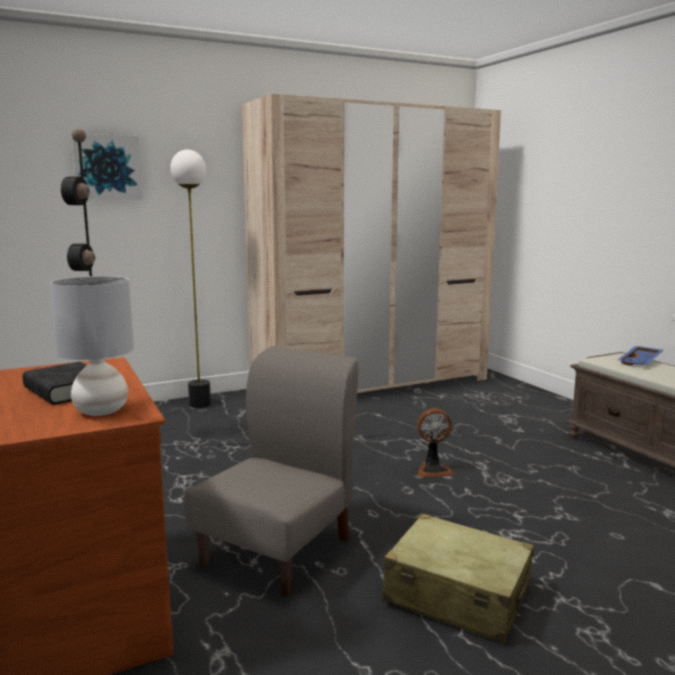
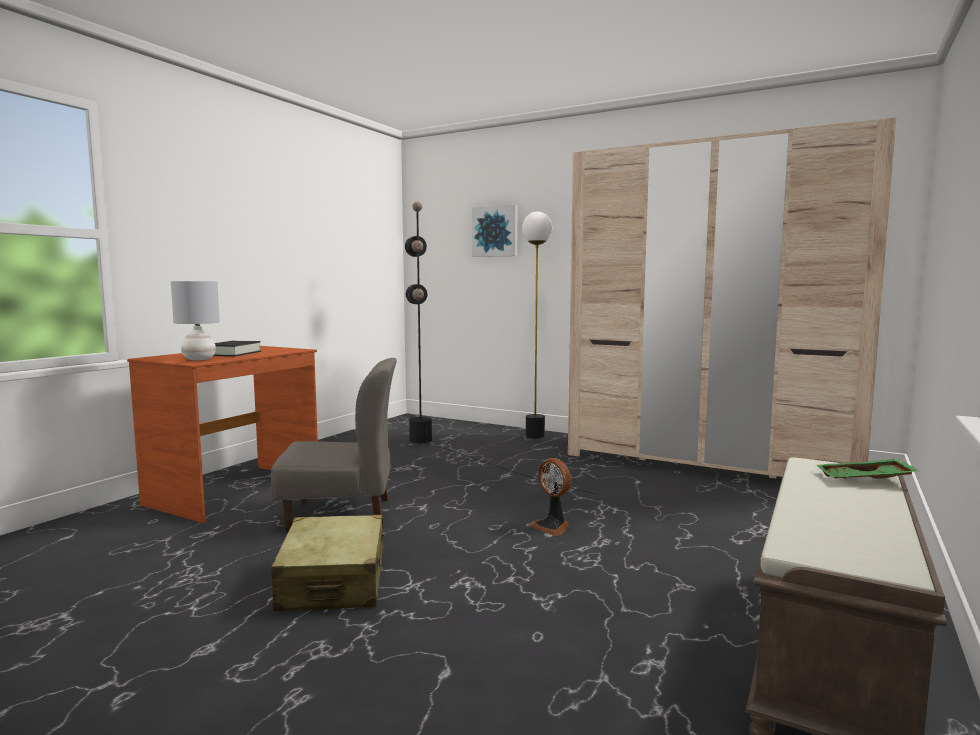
camera: 55 degrees right, 5 degrees down
blue tray [618,346,663,366] -> green tray [816,459,919,479]

